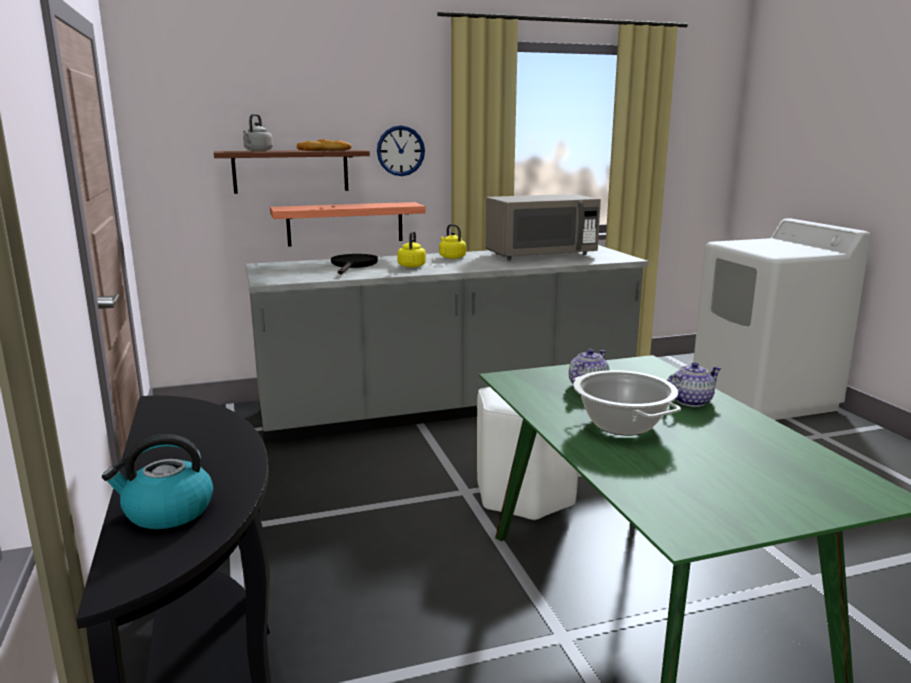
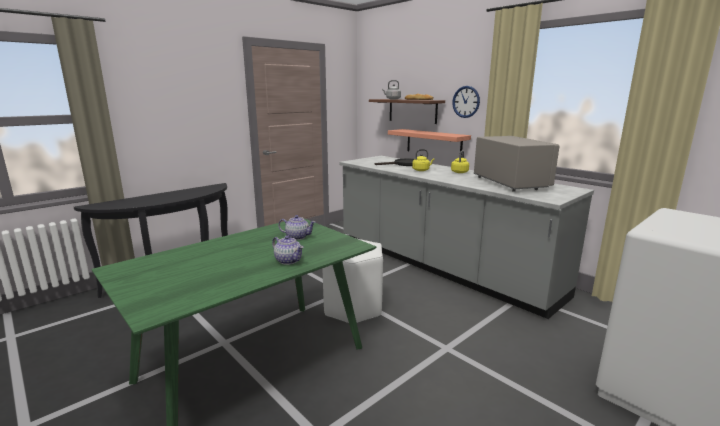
camera: 65 degrees right, 0 degrees up
kettle [102,434,213,529] -> none
grey microwave [486,194,601,260] -> grey microwave turned 150 degrees counterclockwise [473,136,559,192]
cooking pot [573,370,681,436] -> none

